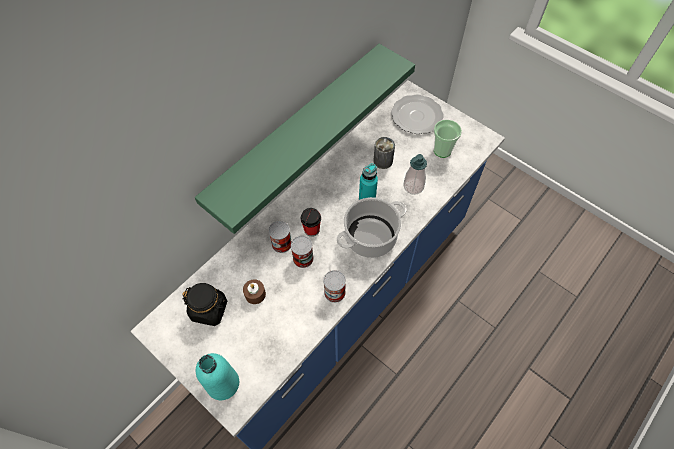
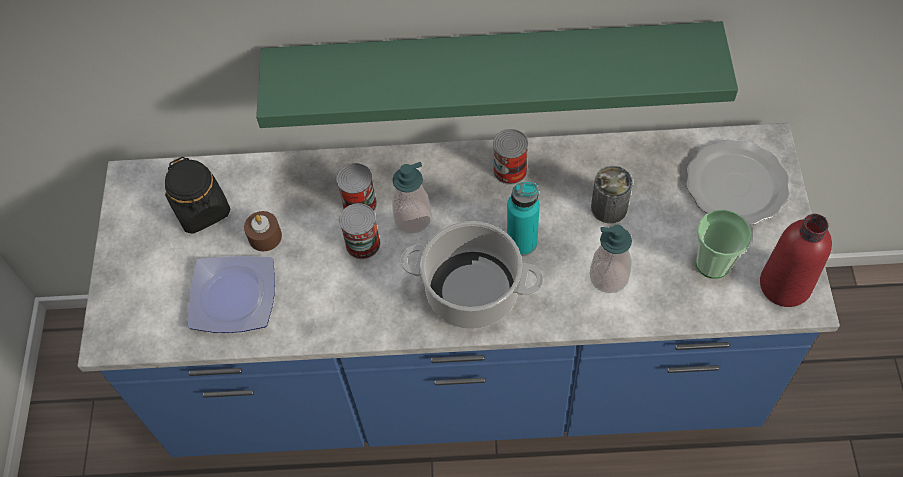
camera: 50 degrees right, 0 degrees up
turquoise bottle [196,353,239,400] -> none
cup [301,208,321,237] -> soap dispenser [392,162,432,233]
can [323,270,346,303] -> can moved to [493,129,528,185]
none -> plate [188,256,275,333]
none -> red bottle [760,214,832,307]

